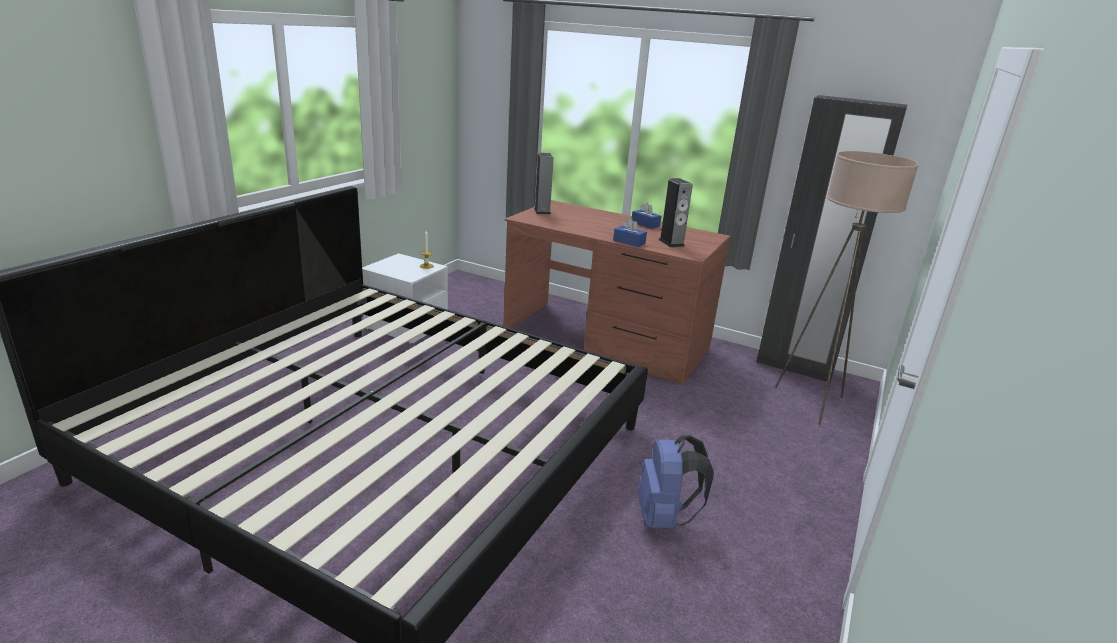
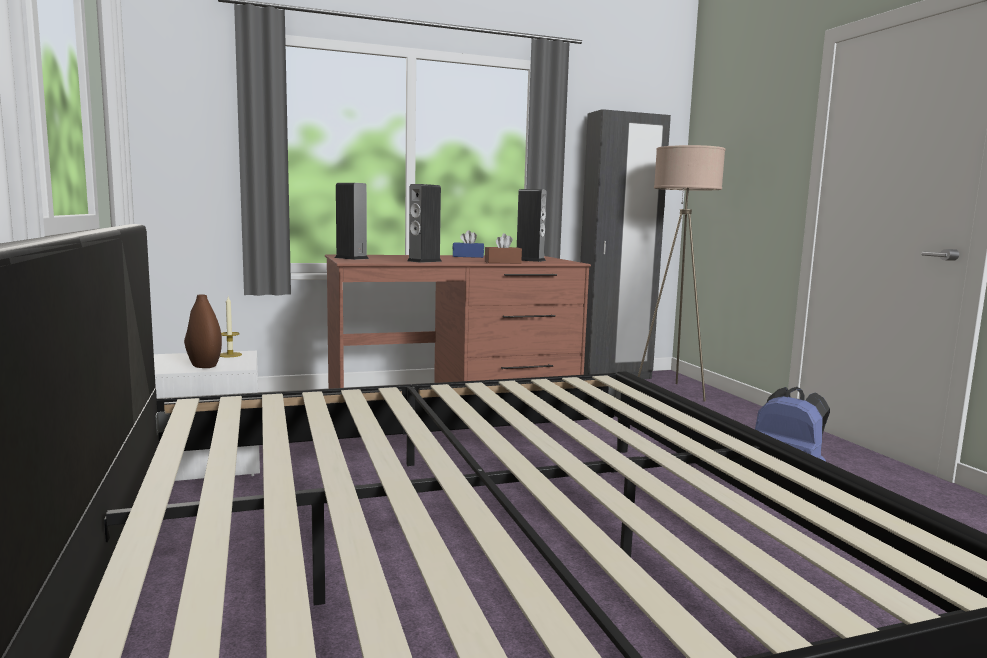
camera: 45 degrees left, 15 degrees down
blue tissue box [613,218,647,247] -> brown tissue box [485,233,522,263]
none -> brown vase [184,294,222,368]
none -> speaker [407,184,442,263]

